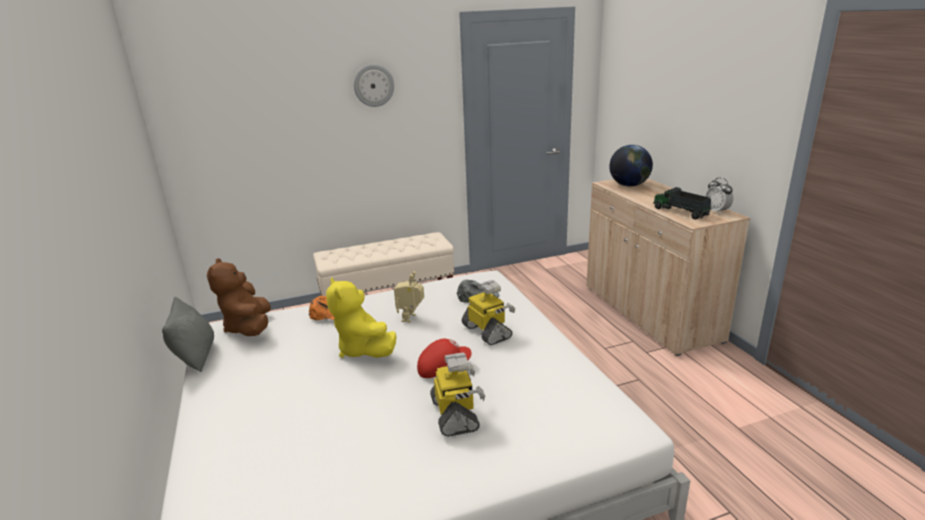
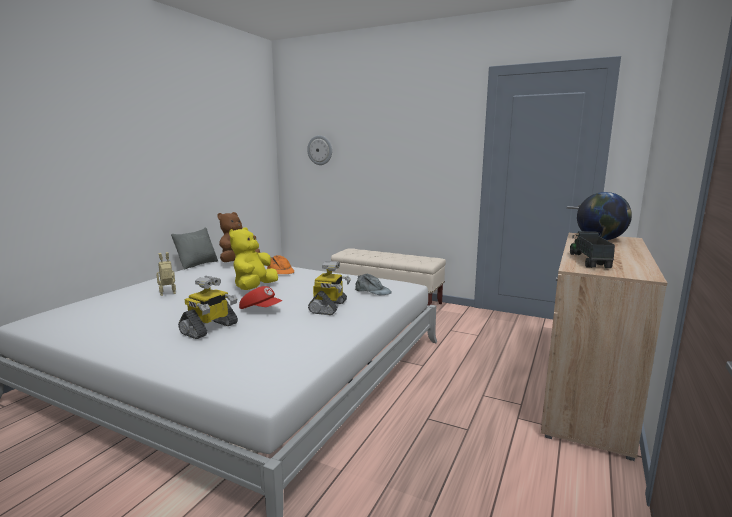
camera: 45 degrees right, 10 degrees down
wall clock [354,64,394,107] -> wall clock moved to [307,135,332,165]
toy robot [394,271,424,323] -> toy robot moved to [156,252,176,296]
alarm clock [705,178,733,214] -> none

